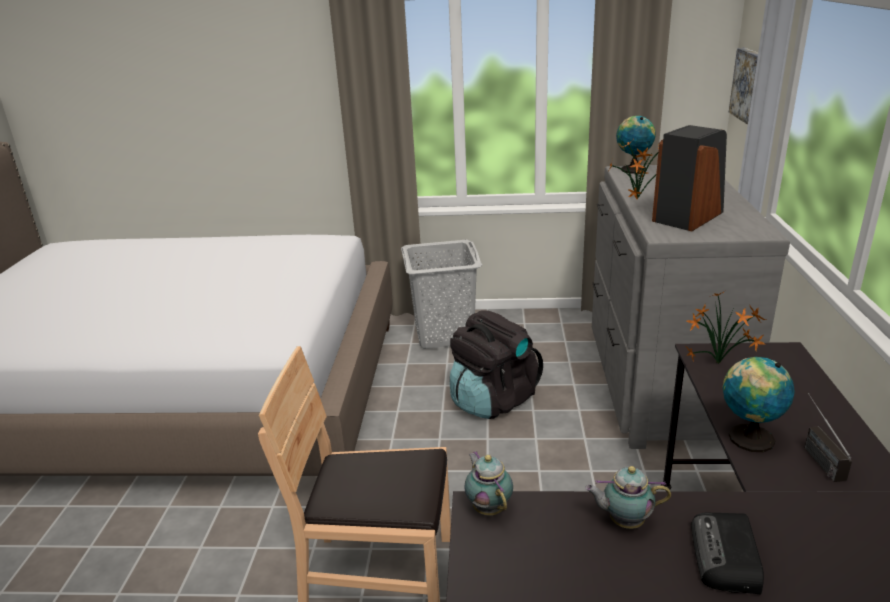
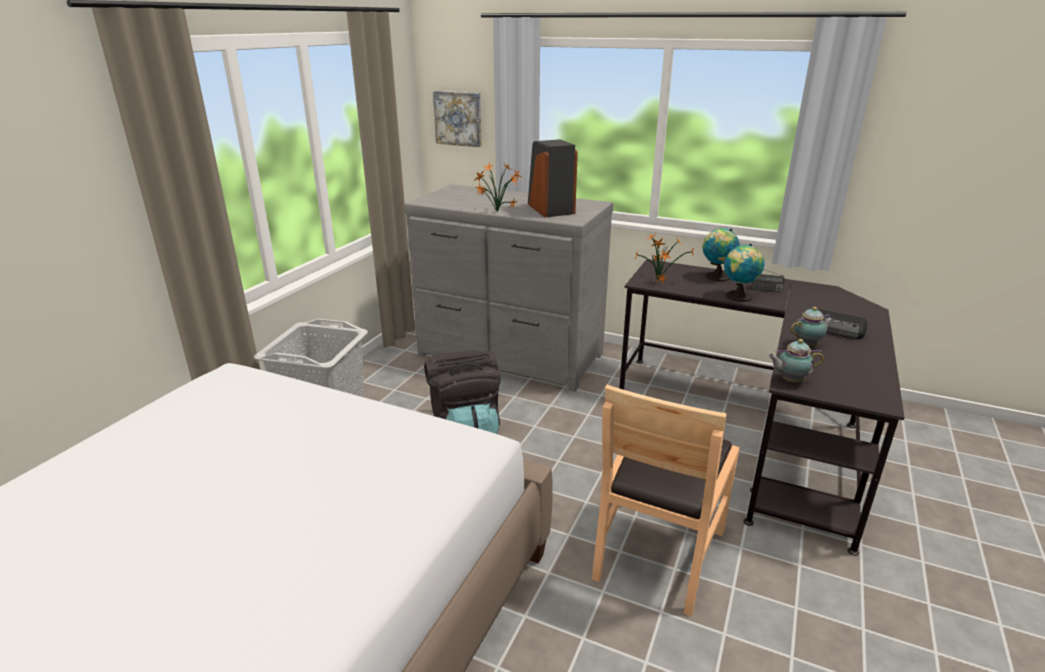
camera: 70 degrees left, 0 degrees up
teapot [585,466,671,529] -> teapot turned 135 degrees counterclockwise [790,307,833,346]
globe [616,116,656,174] -> globe moved to [703,228,740,282]

